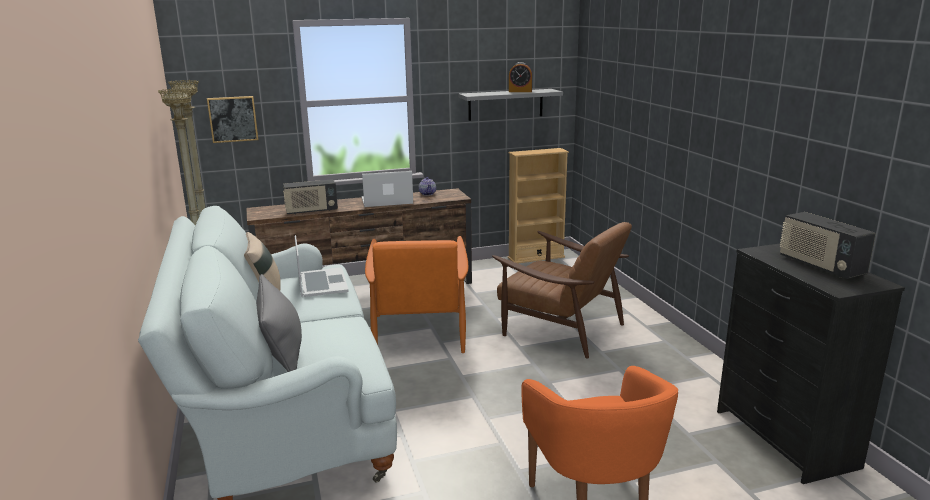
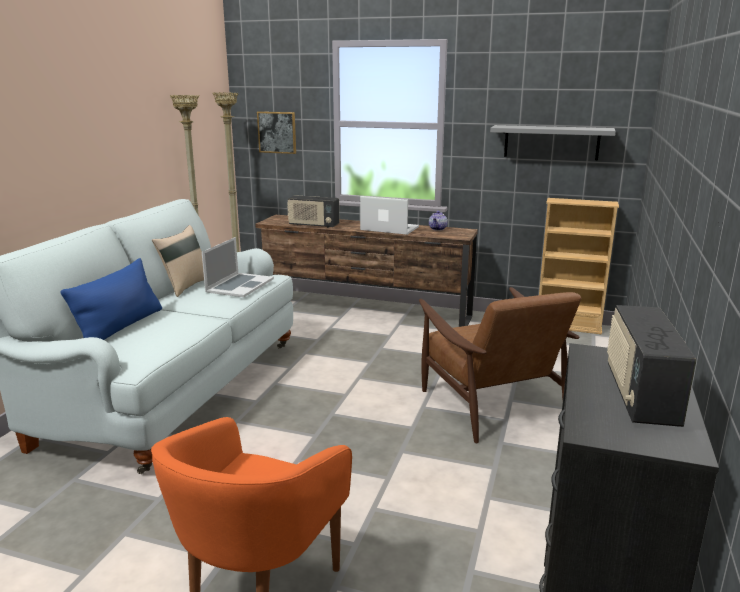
camera: 35 degrees right, 0 degrees up
grey pillow [256,274,302,372] -> blue pillow [61,258,162,340]
orange armchair [365,236,468,353] -> none
alarm clock [509,62,532,92] -> none

